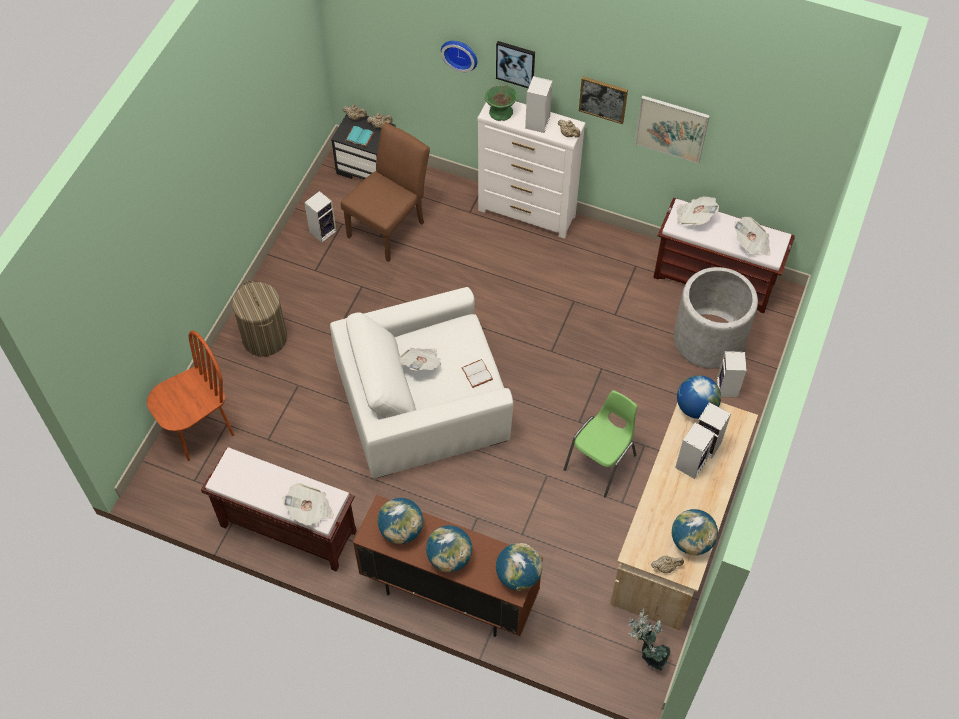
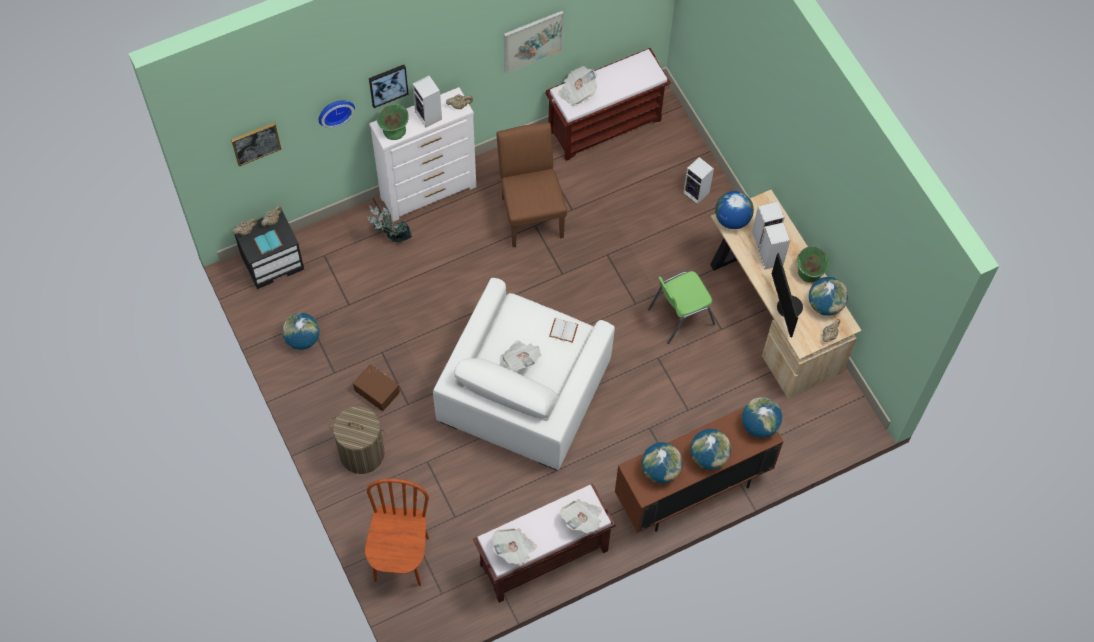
camera: 50 degrees left, 5 degrees up
speaker [304,191,336,242] -> globe [282,313,319,350]
brown chair [341,122,430,262] -> brown chair moved to [496,123,567,247]
green chair [564,390,637,497] -> green chair turned 105 degrees counterclockwise [648,271,715,344]
picture [579,76,628,124] -> picture moved to [231,122,281,166]
potted plant [628,608,671,671] -> potted plant moved to [368,205,412,243]
grey planter [674,267,758,369] -> none
newspaper [734,217,771,256] -> newspaper moved to [492,528,537,564]
none -> brown storage box [353,364,400,411]
none -> monitor [772,252,803,338]
none -> green bowl [796,246,829,282]

